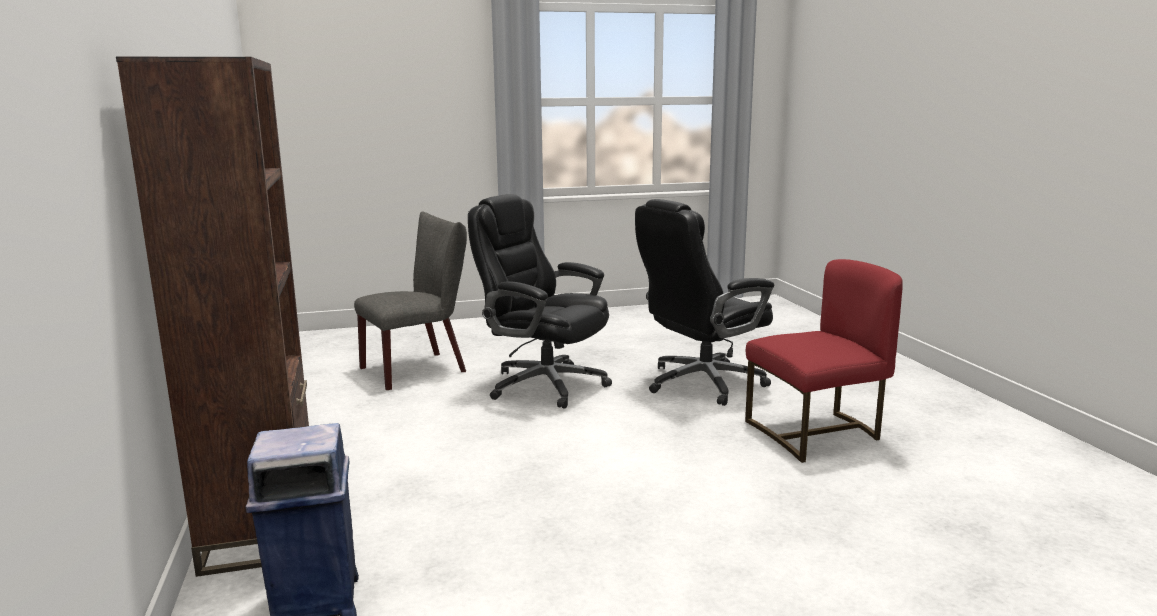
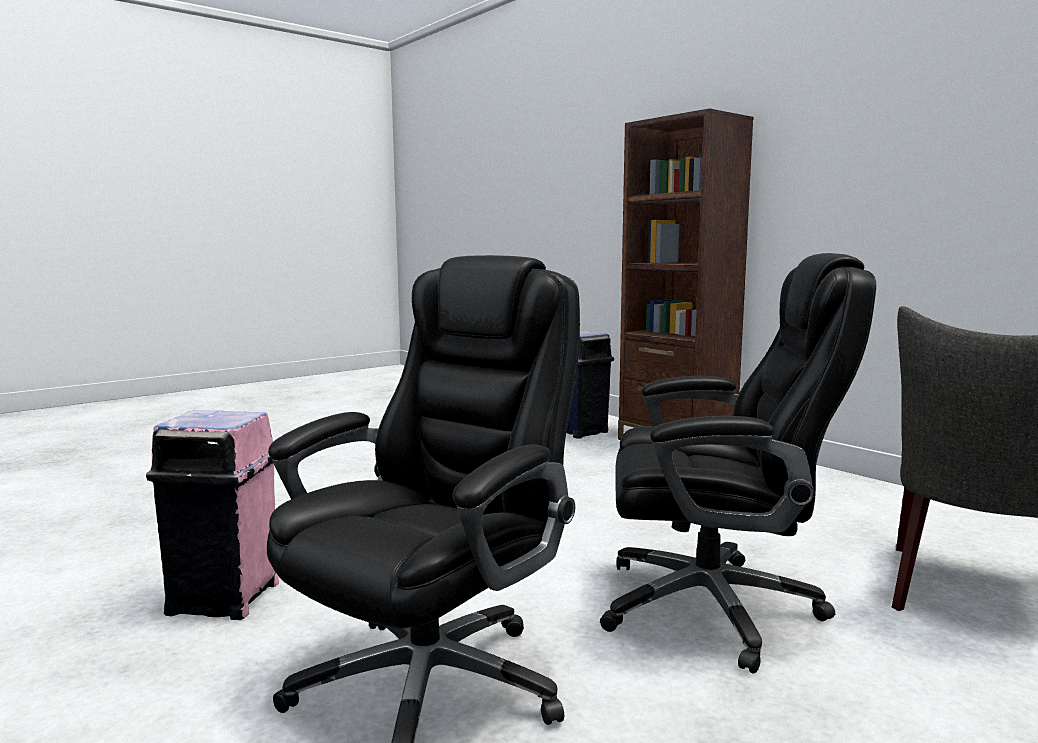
camera: 155 degrees right, 5 degrees down
red chair [745,259,903,463] -> pink trash can [146,410,279,620]

